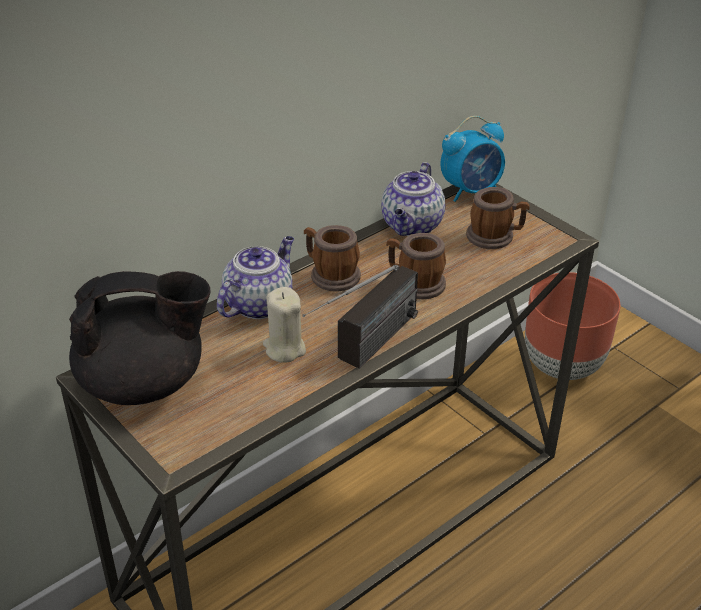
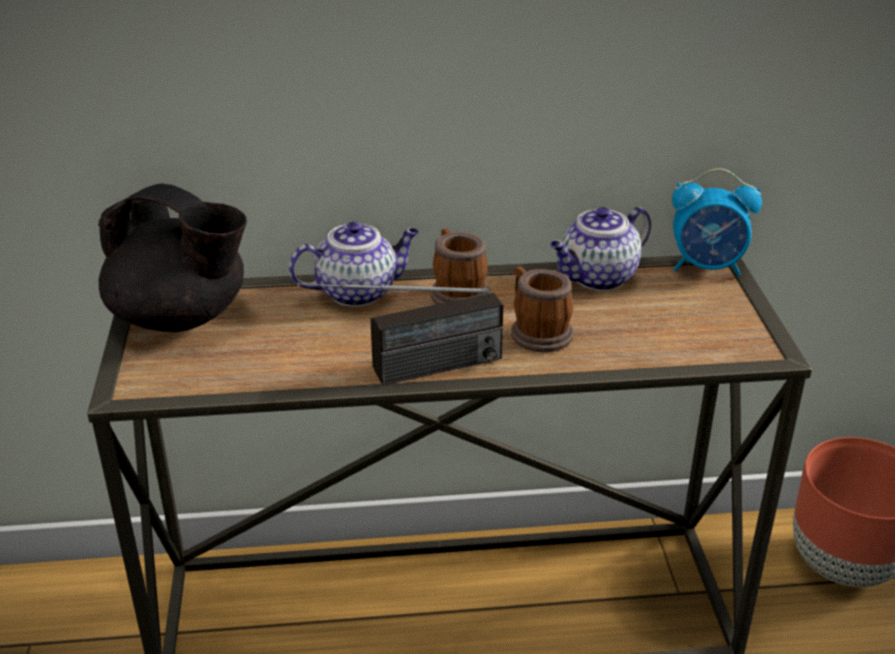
camera: 35 degrees right, 5 degrees down
beige candle [263,287,306,363] -> none
mug [466,187,530,249] -> none

